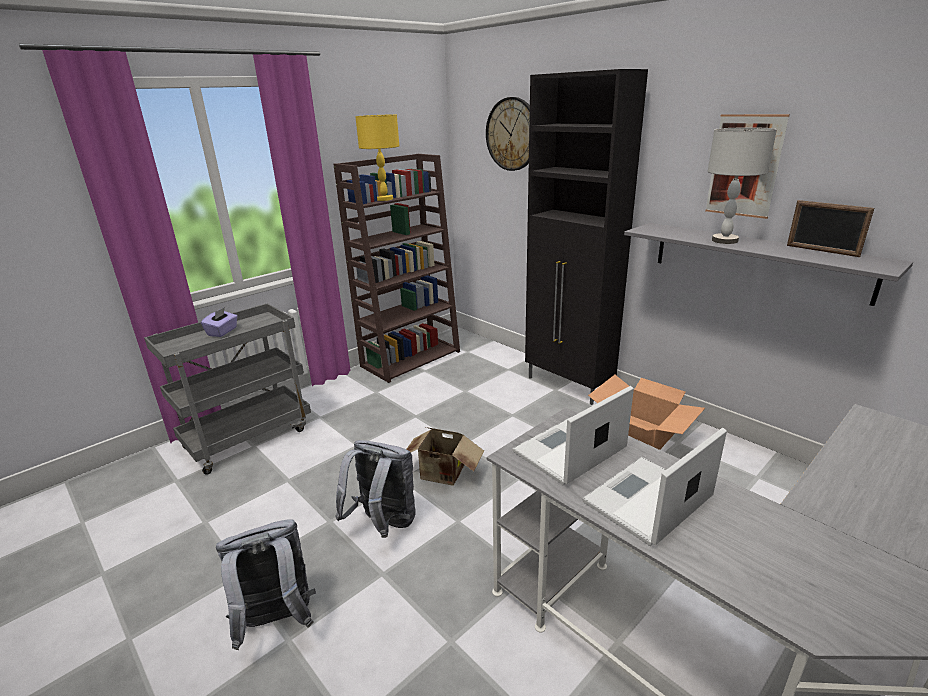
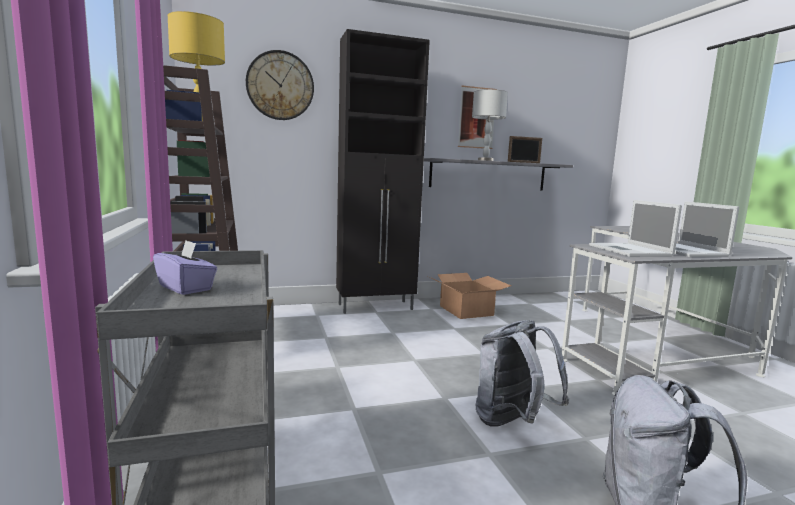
camera: 65 degrees left, 15 degrees down
cardboard box [407,427,484,486] -> none

